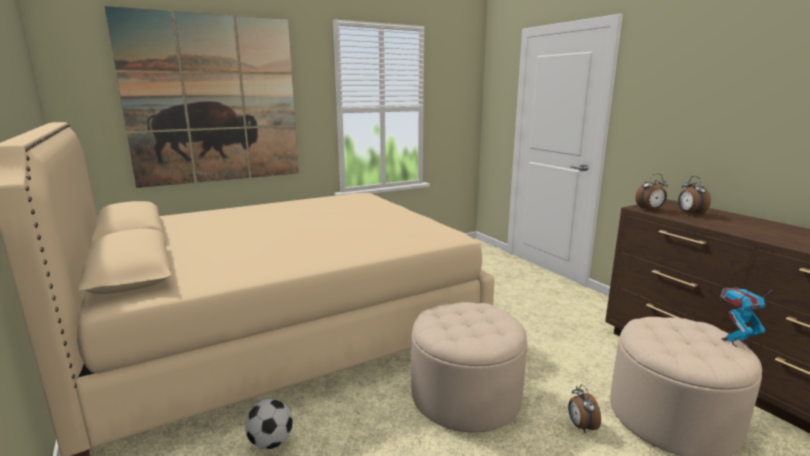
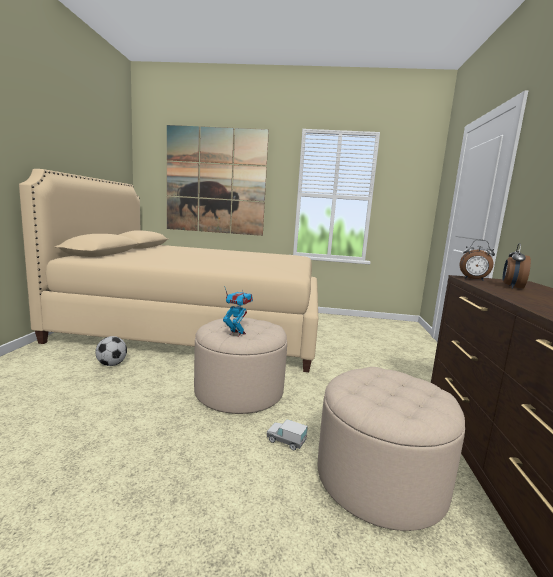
camera: 35 degrees right, 5 degrees down
alarm clock [568,385,601,433] -> toy truck [267,419,308,450]
toy robot [720,288,773,347] -> toy robot moved to [223,286,253,337]

